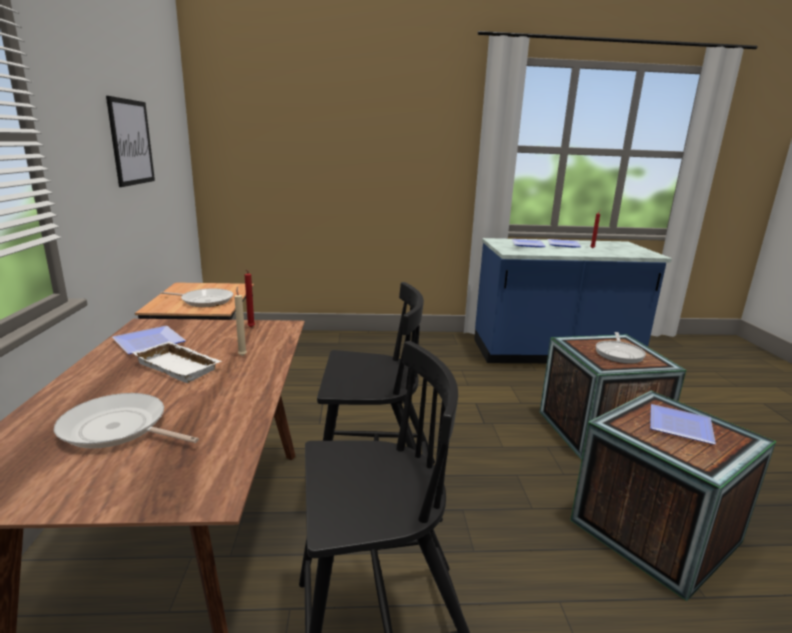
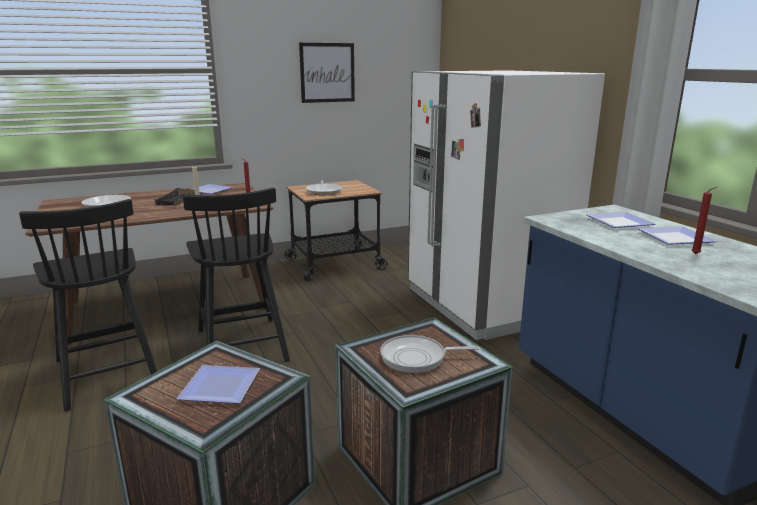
camera: 70 degrees right, 0 degrees up
white tray [132,341,222,383] -> black tray [155,188,195,206]
none -> white fridge [408,70,605,340]

